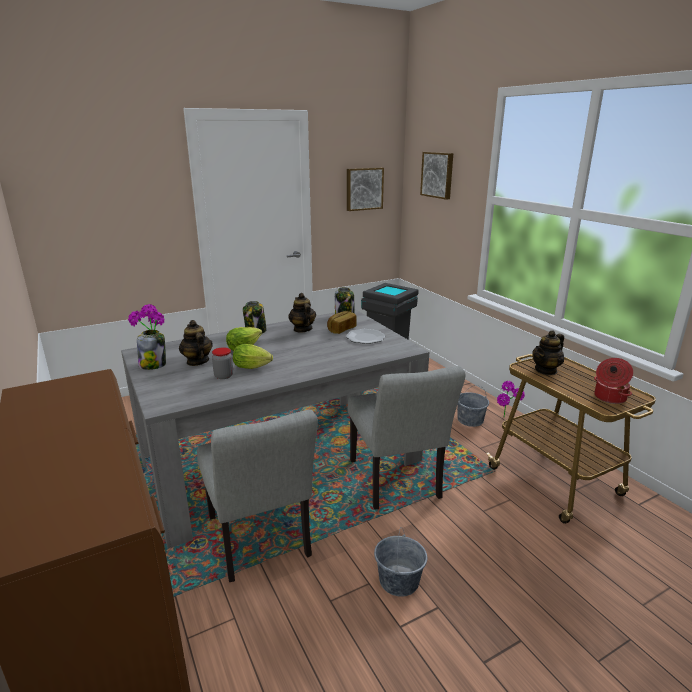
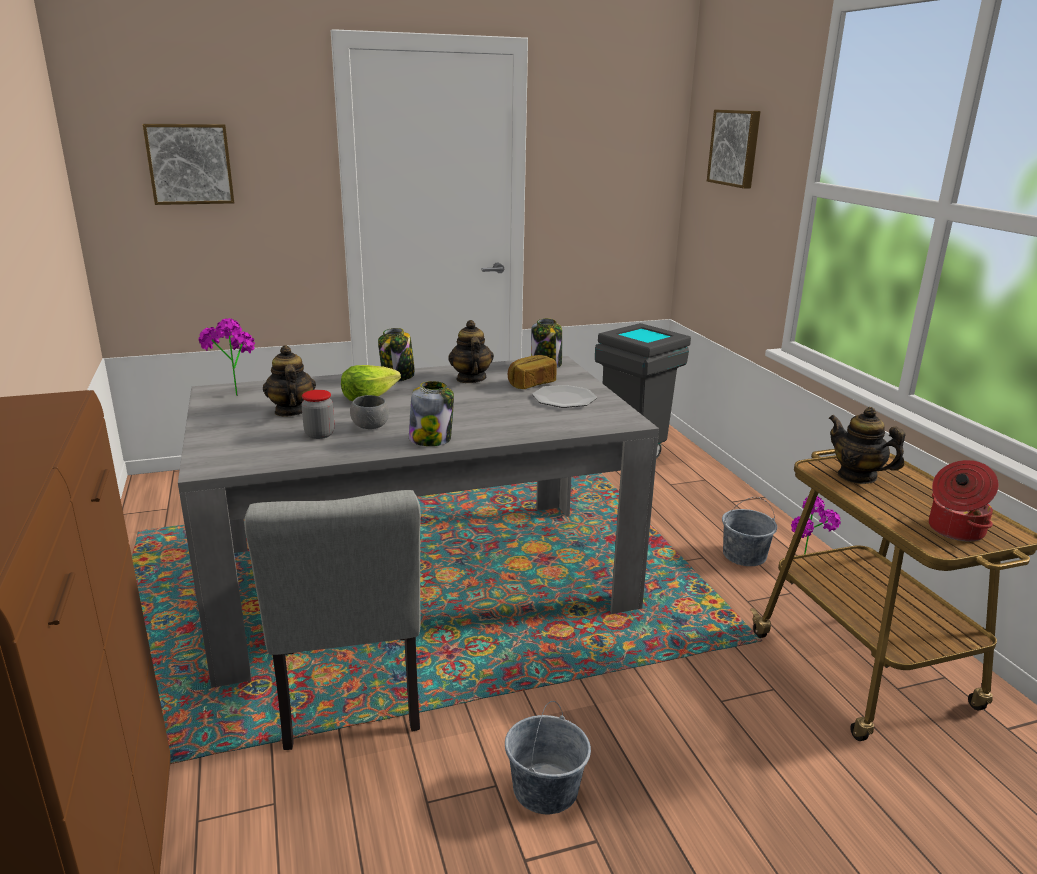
camera: 10 degrees right, 0 degrees up
jar [137,330,166,370] -> jar moved to [409,381,454,446]
lettuce [233,344,273,369] -> grey bowl [350,395,389,429]
picture [347,167,384,211] -> picture moved to [143,124,234,205]
grey chair [348,366,465,509] -> none
teapot [532,330,564,375] -> teapot turned 75 degrees clockwise [829,407,906,484]

